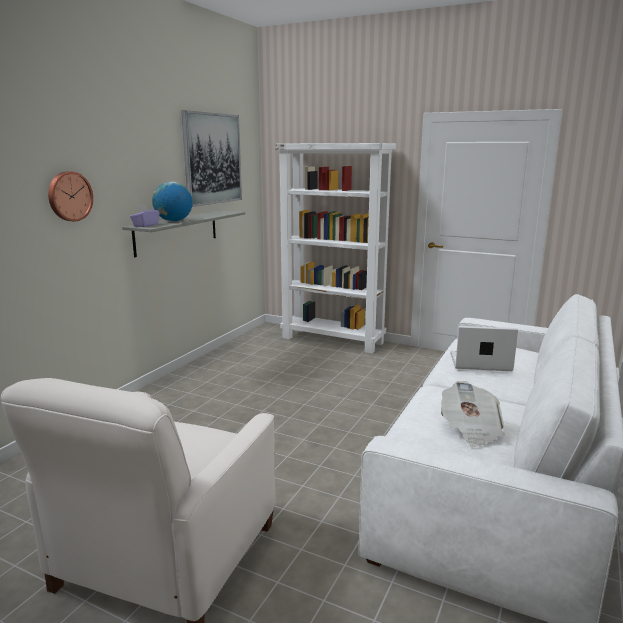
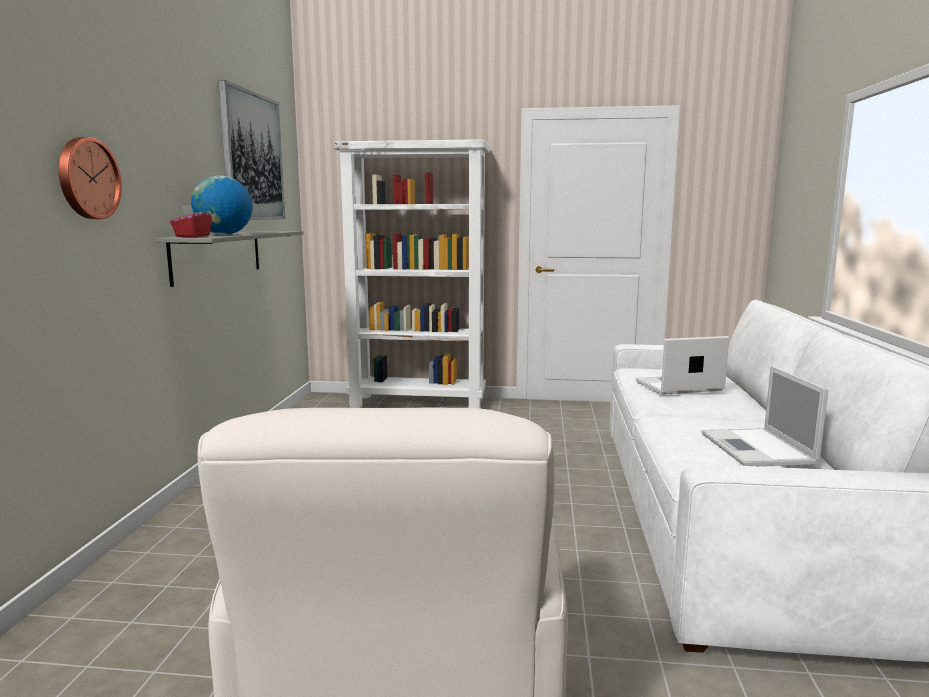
camera: 20 degrees left, 5 degrees down
purple tissue box [130,205,160,227] -> red tissue box [170,205,212,237]
newspaper [441,381,505,447] -> laptop [702,366,828,466]

